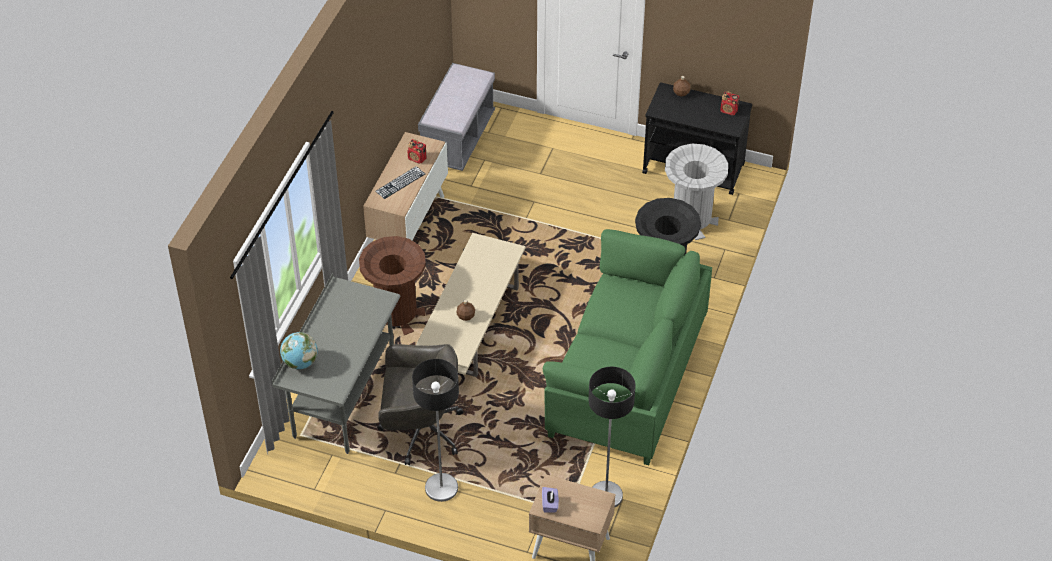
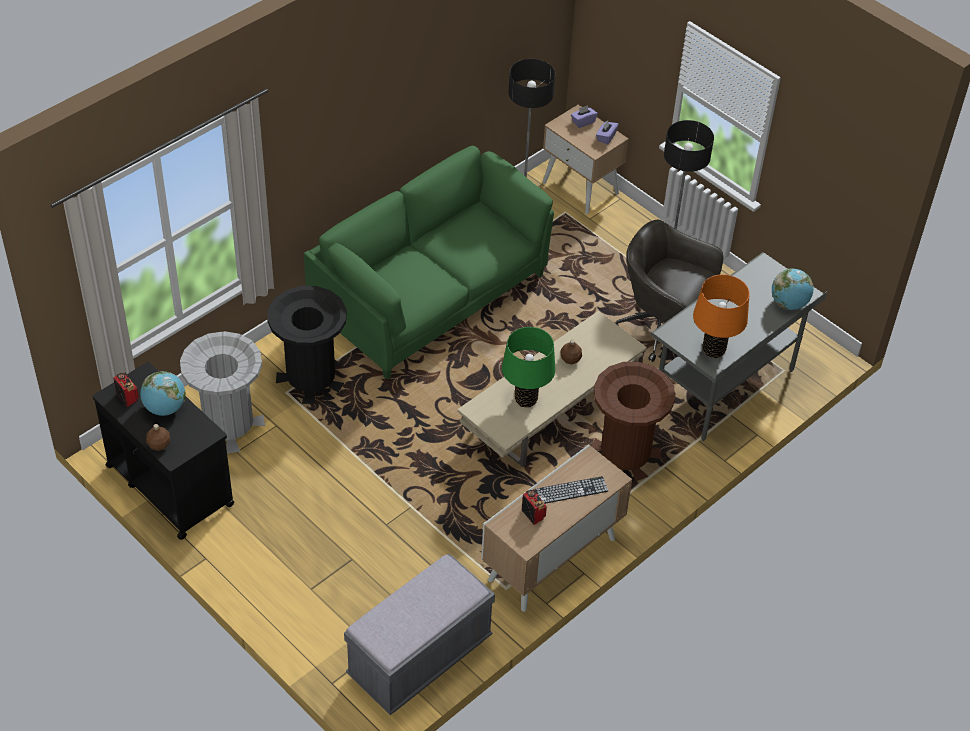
camera: 155 degrees left, 0 degrees up
none -> globe [140,371,186,416]
none -> green table lamp [502,327,555,408]
none -> purple tissue box [571,105,598,128]
none -> orange table lamp [693,274,750,358]

